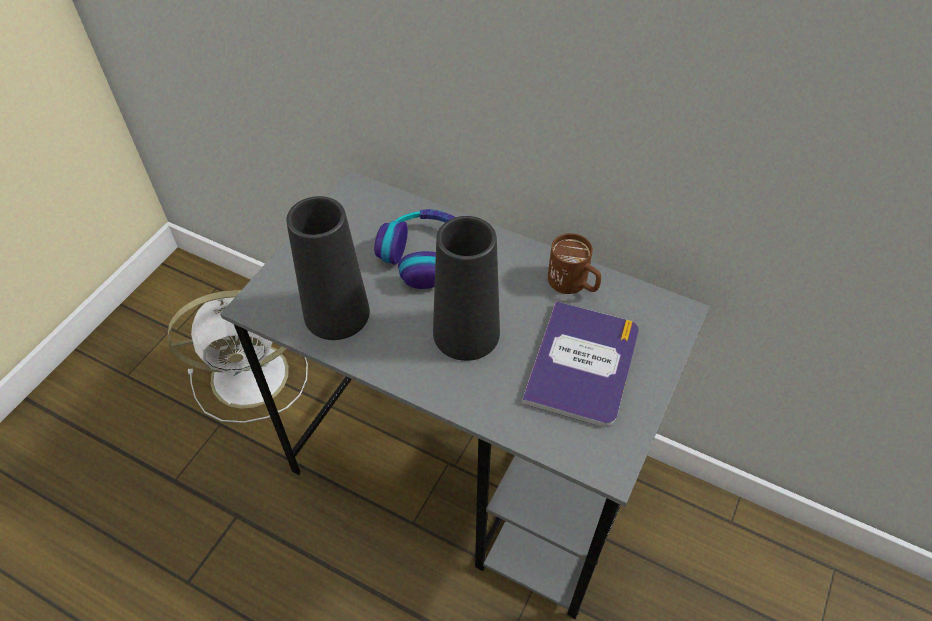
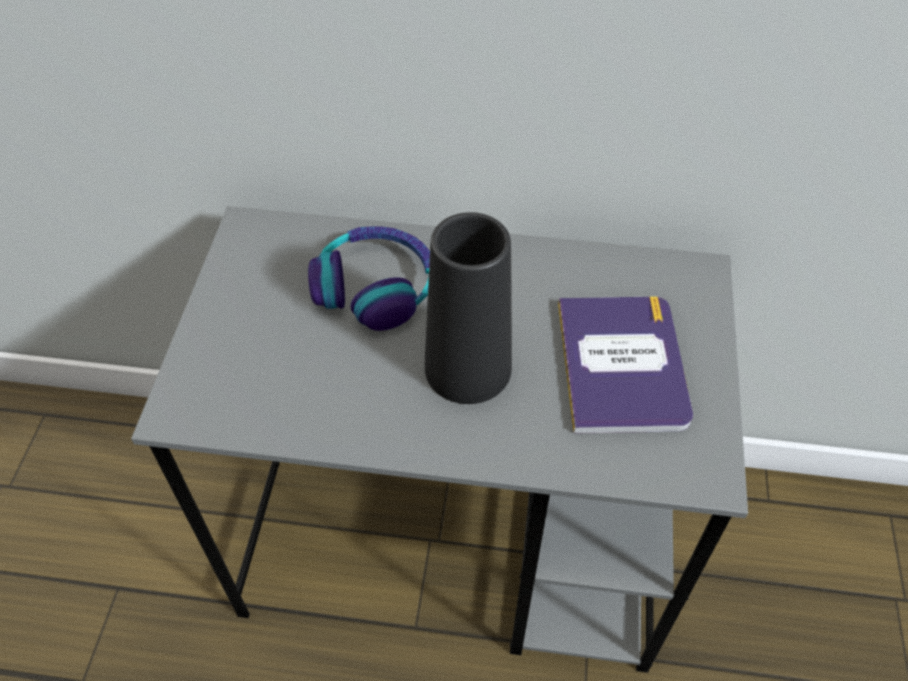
camera: 20 degrees left, 0 degrees up
white fan [168,290,308,423] -> none
black vase [286,196,370,340] -> none
brown mug [548,233,601,294] -> none

